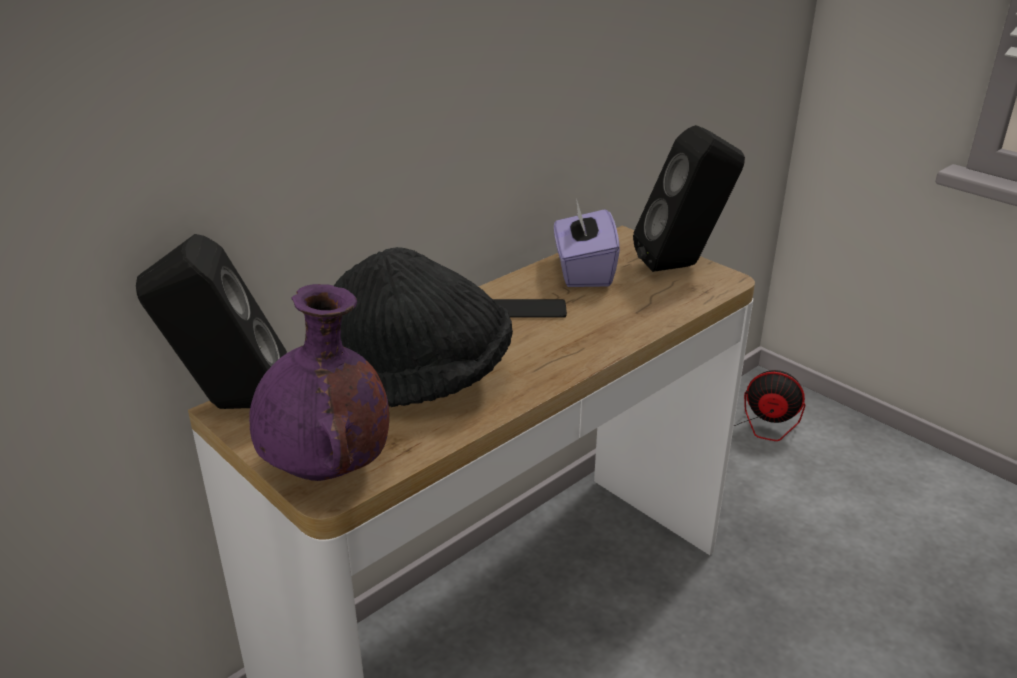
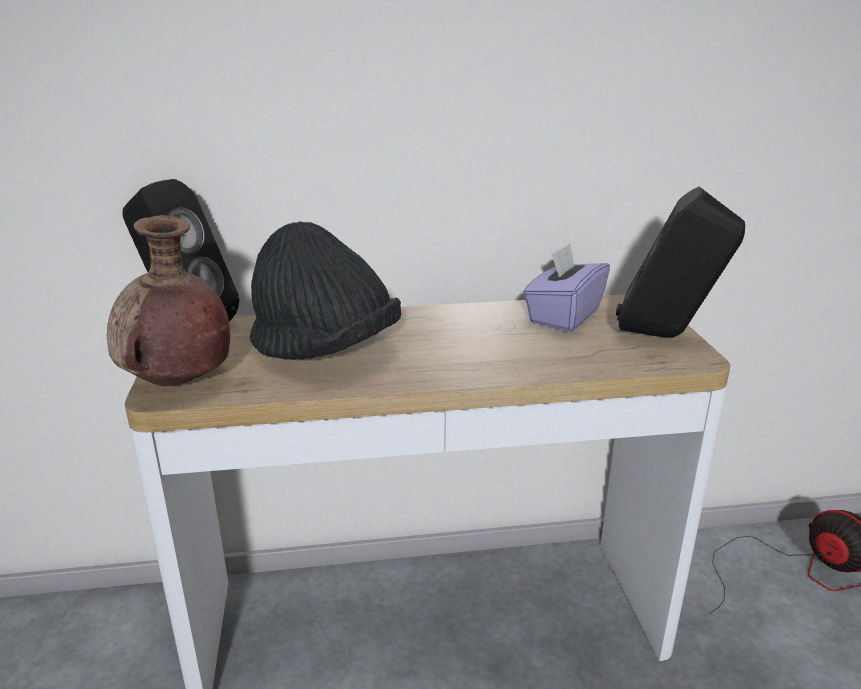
camera: 35 degrees right, 5 degrees down
purple vase [249,284,389,481] -> brown vase [107,215,230,386]
phone [493,299,567,318] -> none

